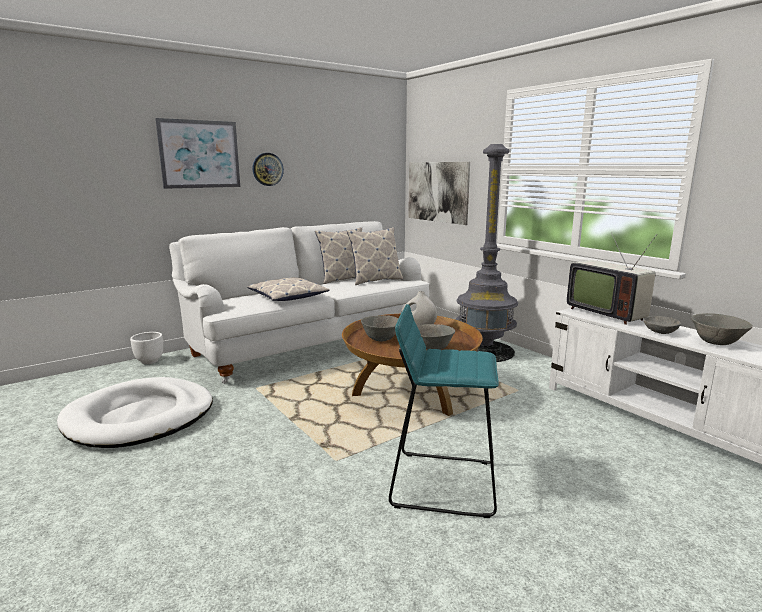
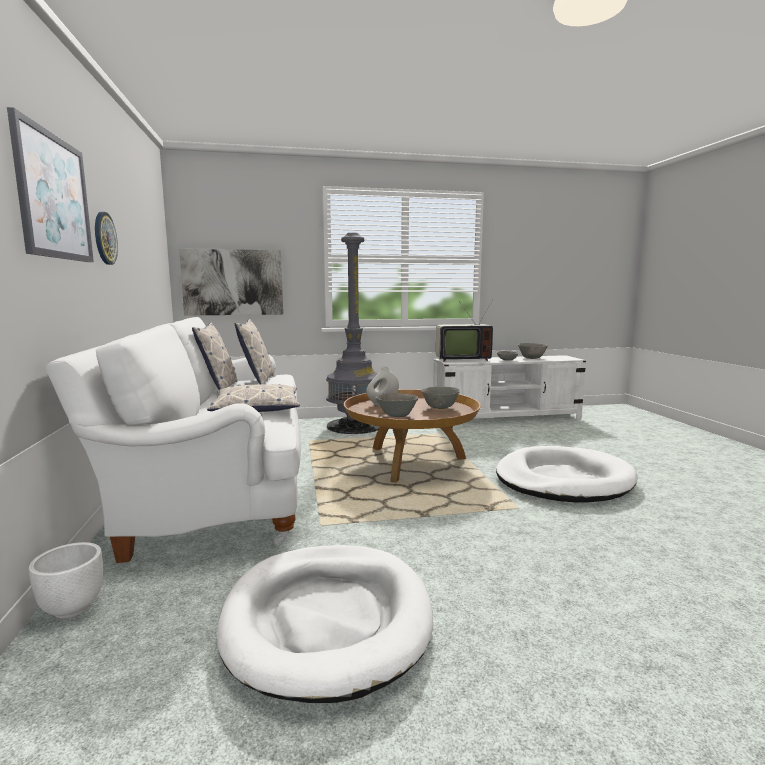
camera: 65 degrees left, 5 degrees down
turquoise stool [389,304,499,518] -> white dog bed [496,446,637,502]

